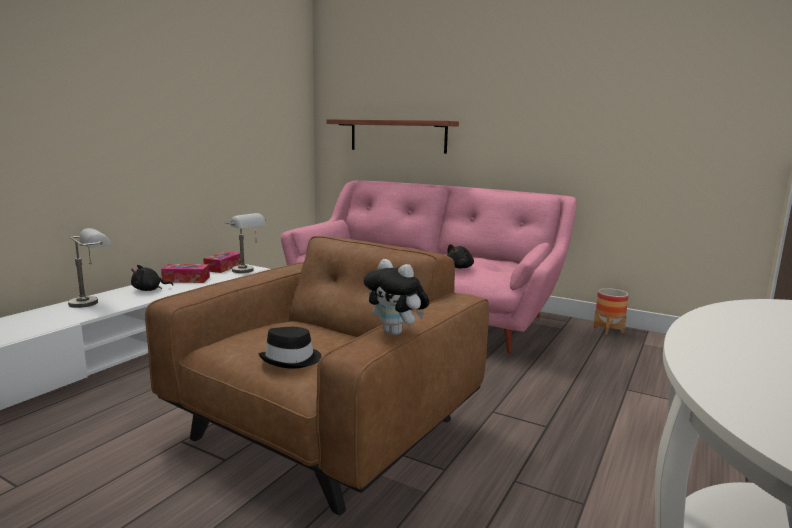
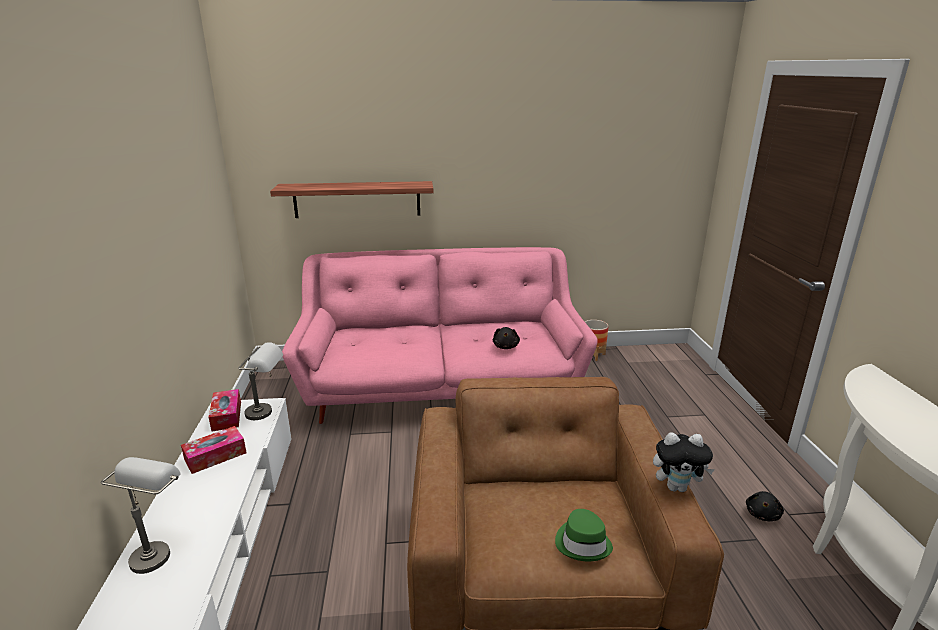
camera: 35 degrees left, 10 degrees up
black plush toy [131,265,173,291] -> black plush toy moved to [746,491,784,521]
black hat [258,327,321,369] -> green hat [555,509,613,561]

